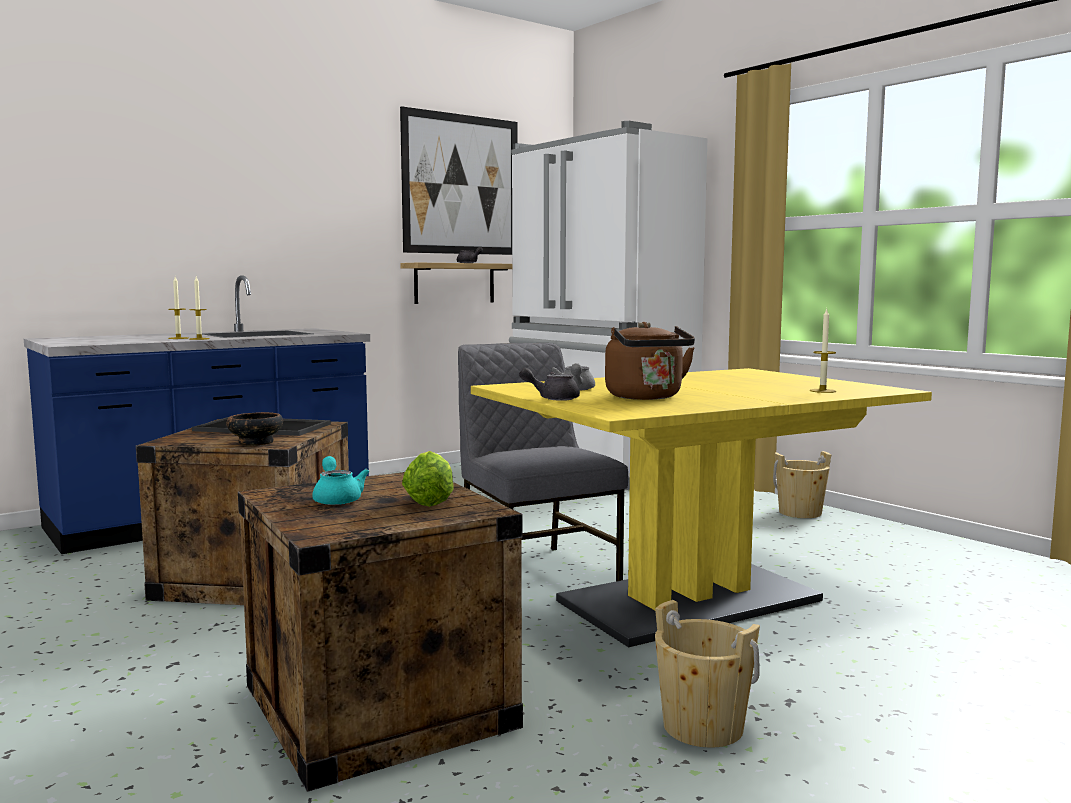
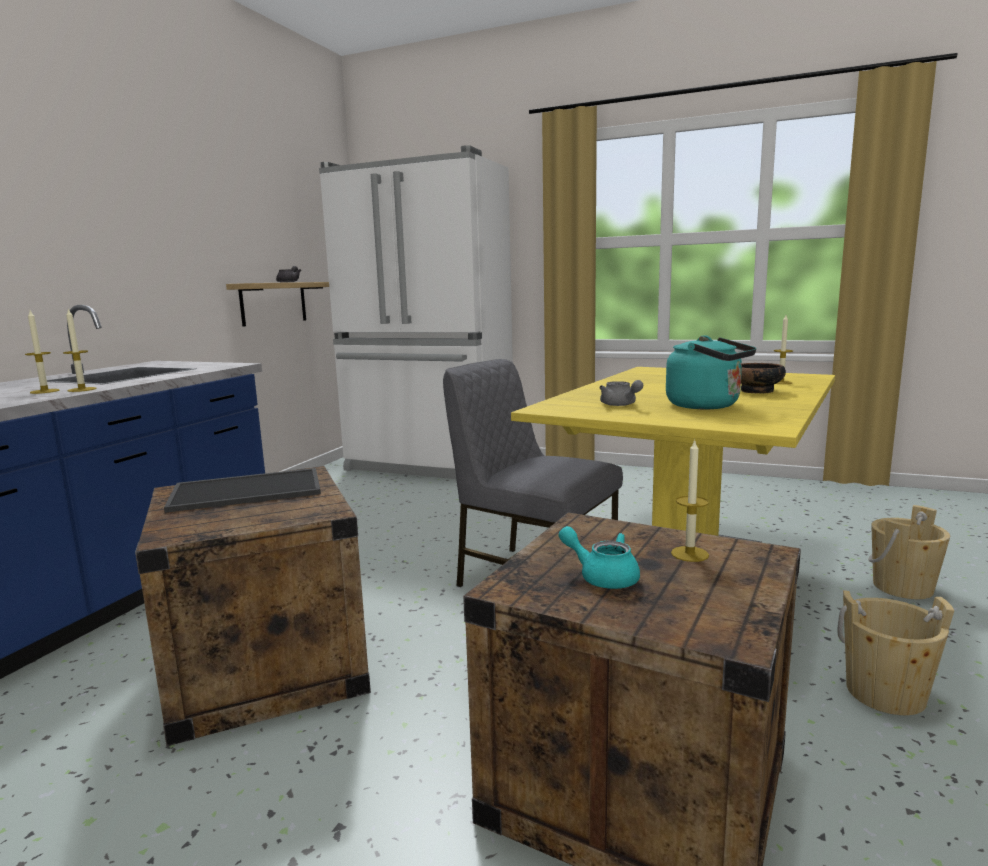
camera: 30 degrees left, 5 degrees up
bowl [227,412,283,446] -> bowl moved to [741,363,786,393]
picture [400,106,517,255] -> none
lettuce [402,451,453,507] -> candle [671,440,709,562]
grey teapot [519,368,580,401] -> none
brown kettle [605,322,695,400] -> turquoise kettle [666,335,756,409]
beige bucket [773,451,831,518] -> beige bucket moved to [868,505,950,599]

